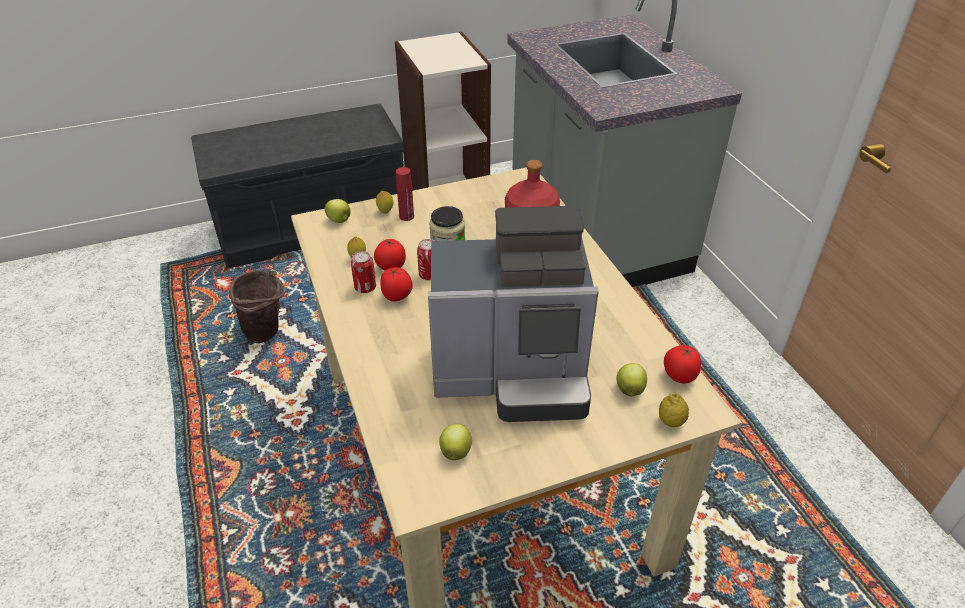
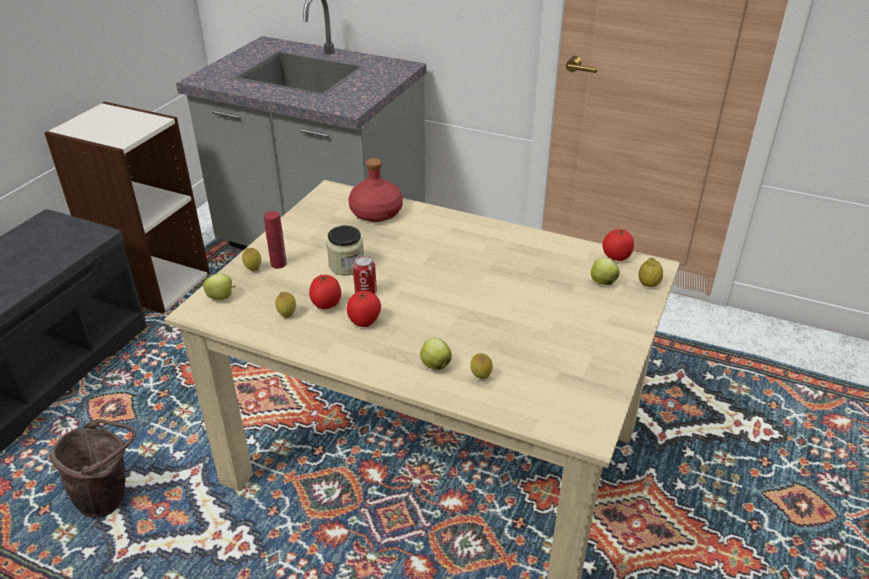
camera: 45 degrees left, 5 degrees down
can [351,251,376,293] -> none
coffee machine [428,206,599,422] -> none
apple [439,424,472,460] -> apple moved to [420,338,452,370]
none -> lemon [470,353,493,380]

